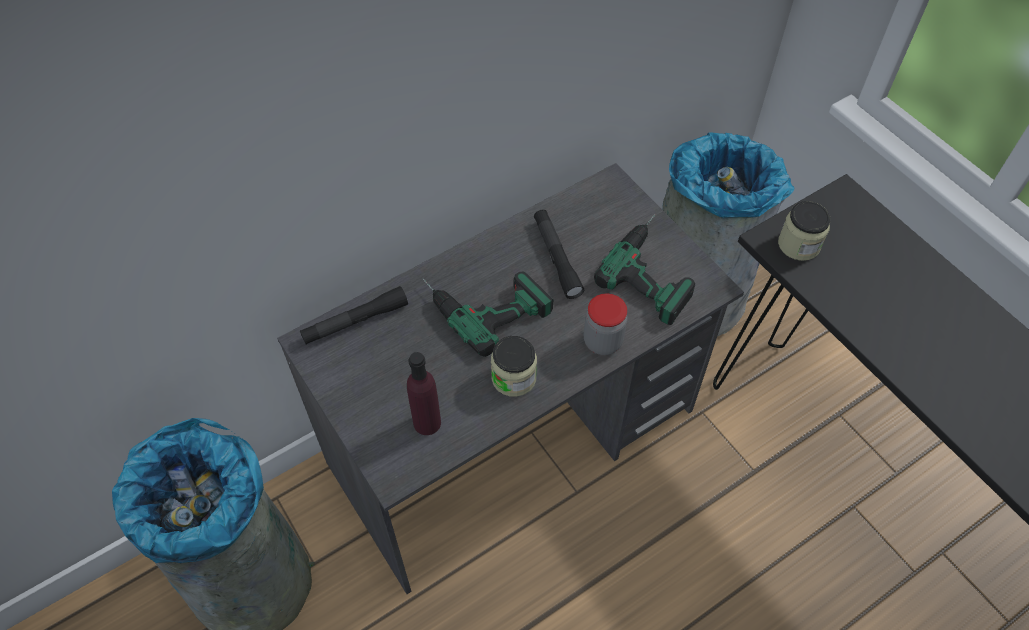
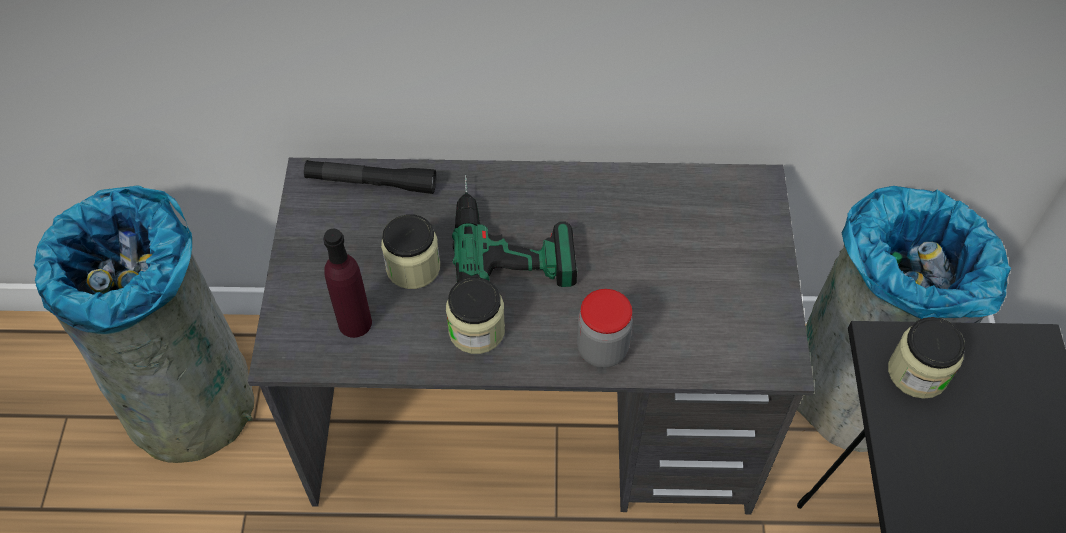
camera: 35 degrees right, 0 degrees up
black flashlight [534,210,584,299] -> none
power drill [594,214,695,325] -> none
none -> jar [381,214,440,289]

